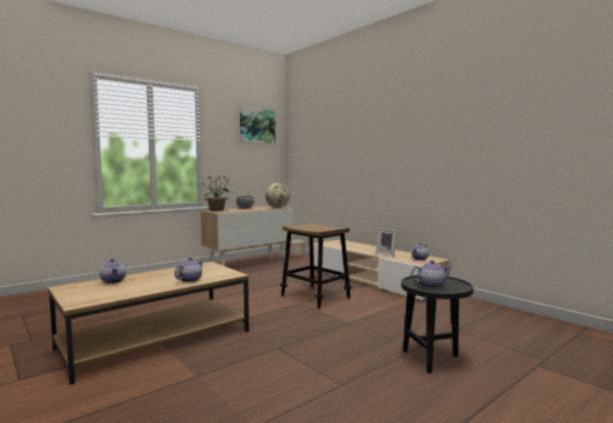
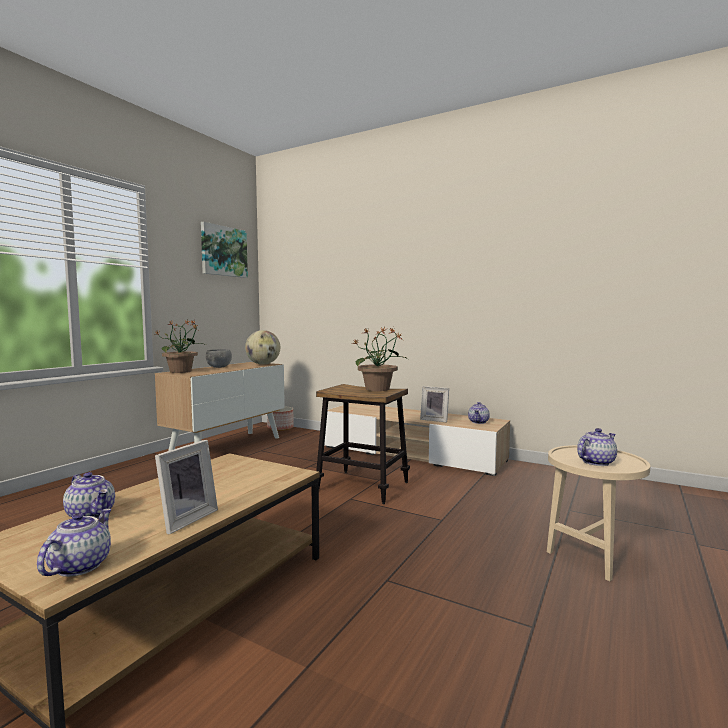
camera: 20 degrees left, 0 degrees up
teapot [175,258,204,282] -> teapot moved to [37,509,111,577]
black side table [401,275,473,374] -> beige side table [547,445,650,581]
none -> picture frame [155,440,218,534]
none -> potted plant [351,327,408,391]

